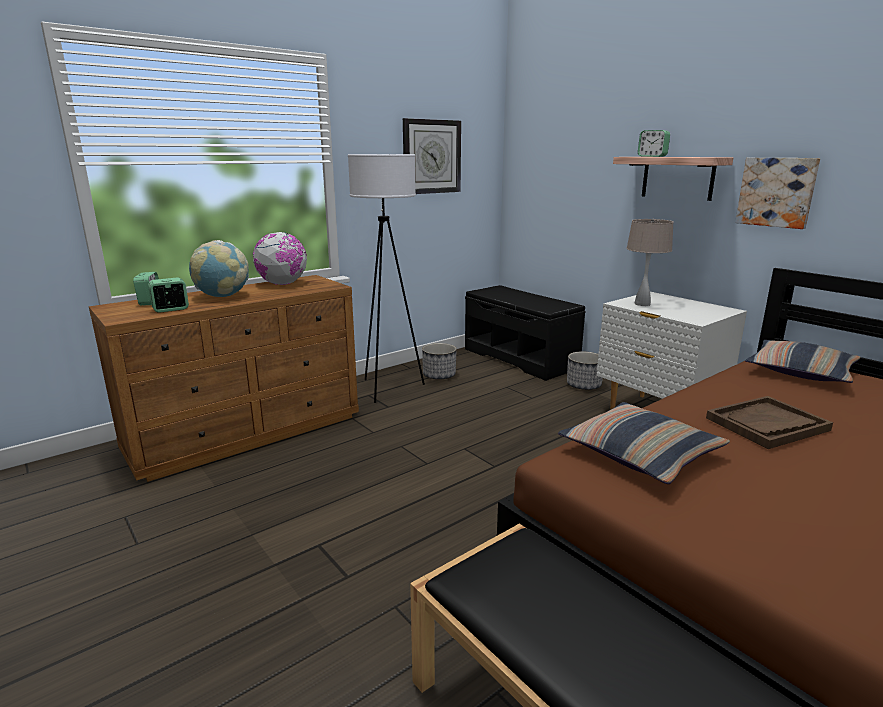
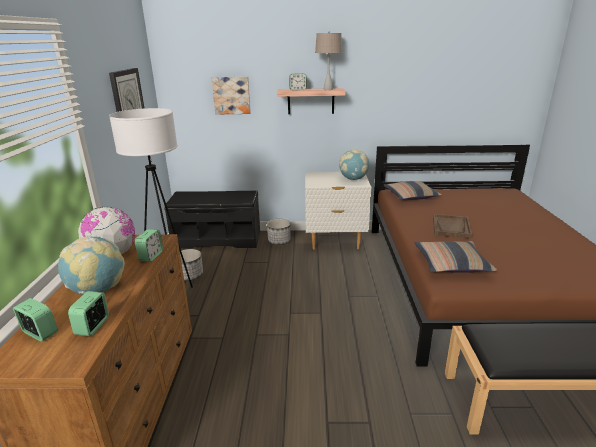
camera: 50 degrees left, 5 degrees up
beige table lamp [626,219,674,306] -> beige table lamp moved to [315,32,342,90]
picture [735,158,820,229] -> picture moved to [212,76,251,115]
none -> alarm clock [135,229,163,261]
none -> globe [339,149,369,180]

